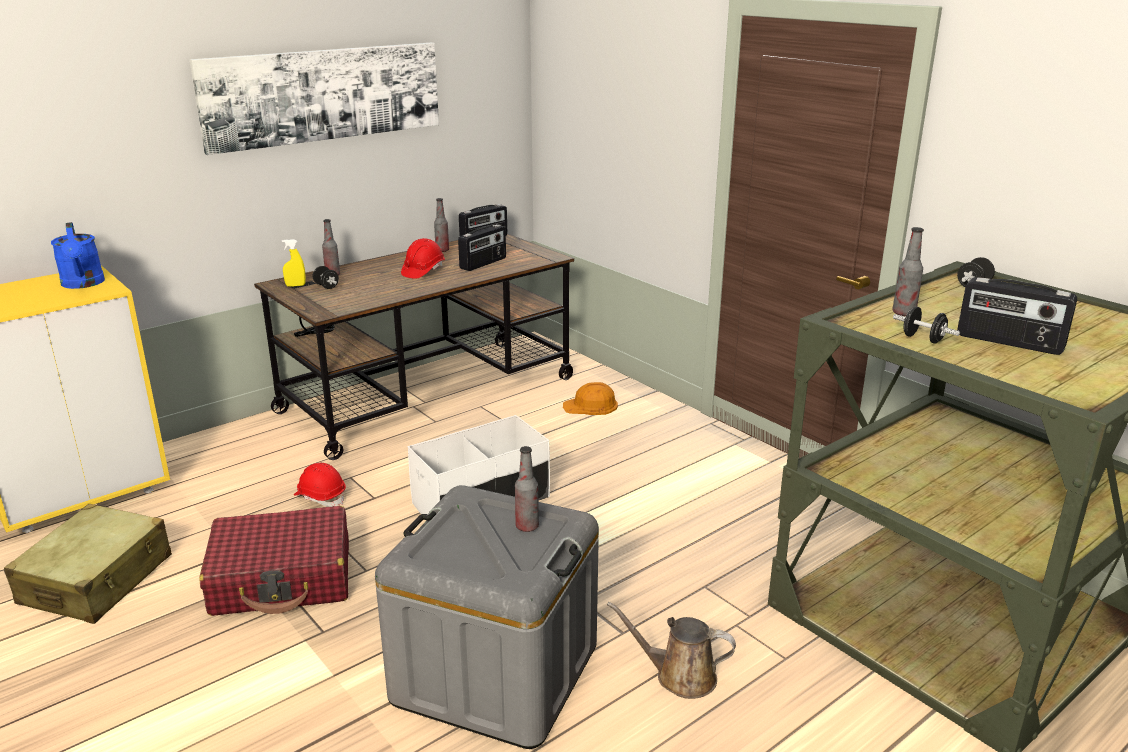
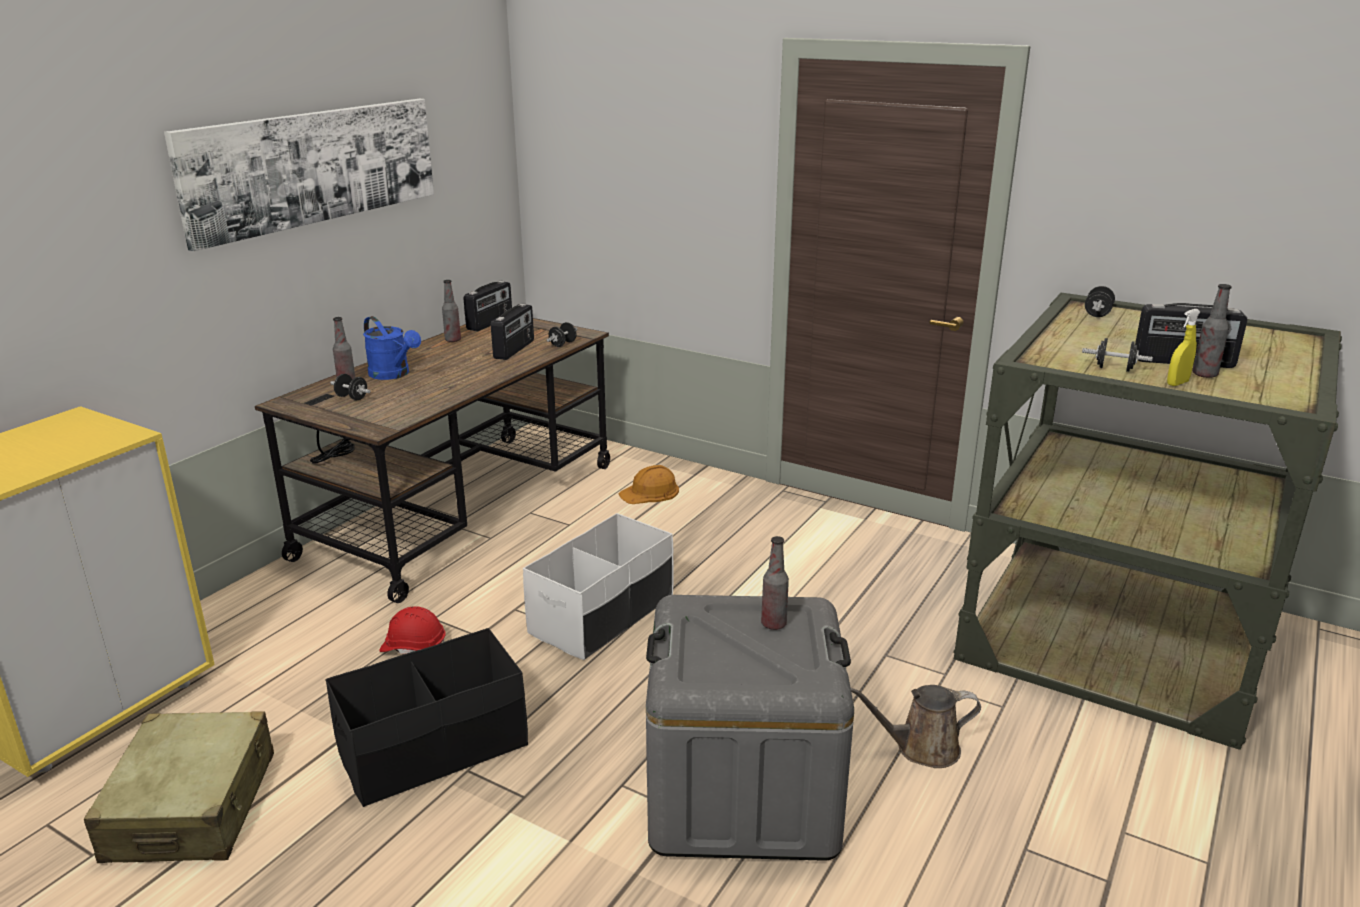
camera: 20 degrees left, 0 degrees up
blue watering can [51,222,105,289] -> blue watering can moved to [363,316,421,380]
red suitcase [199,506,349,616] -> black storage box [325,628,528,807]
yellow spray bottle [282,239,306,287] -> yellow spray bottle moved to [1167,309,1200,386]
red hard hat [401,238,445,279] -> none
bottle [892,227,924,316] -> bottle moved to [1192,284,1232,378]
none -> black dumbbell [547,322,577,347]

